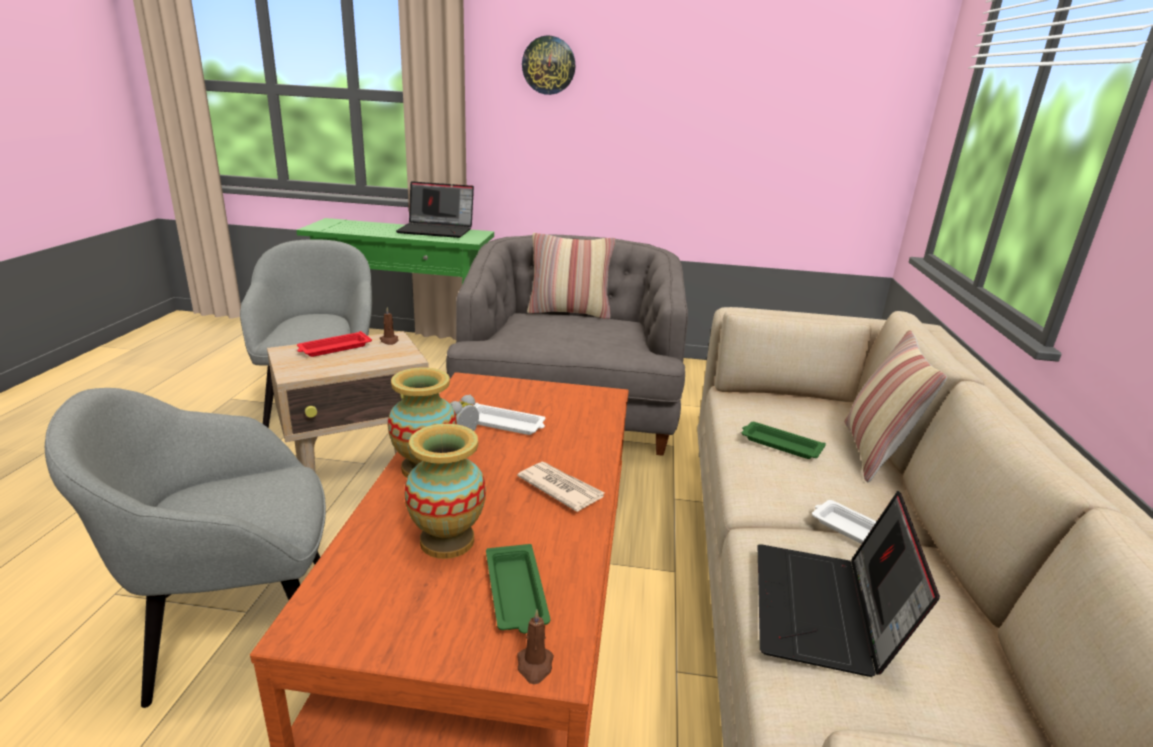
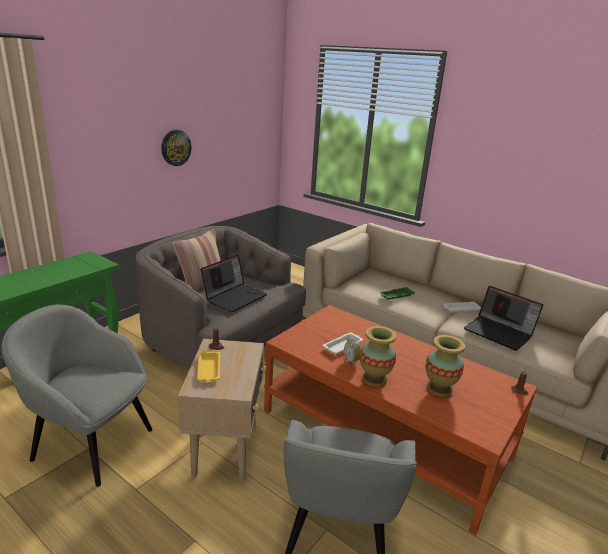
camera: 60 degrees left, 0 degrees up
red tray [297,331,372,357] -> yellow tray [197,350,220,382]
laptop [396,181,474,238] -> laptop moved to [201,255,267,312]
green tray [486,544,550,634] -> none
newspaper [517,461,605,512] -> none
wall clock [522,35,575,95] -> wall clock moved to [161,130,191,166]
pillow [844,330,947,482] -> none

